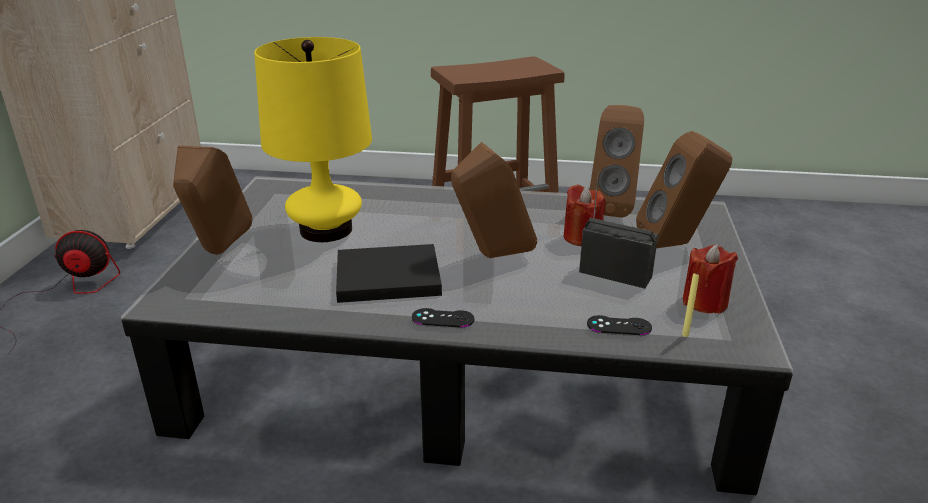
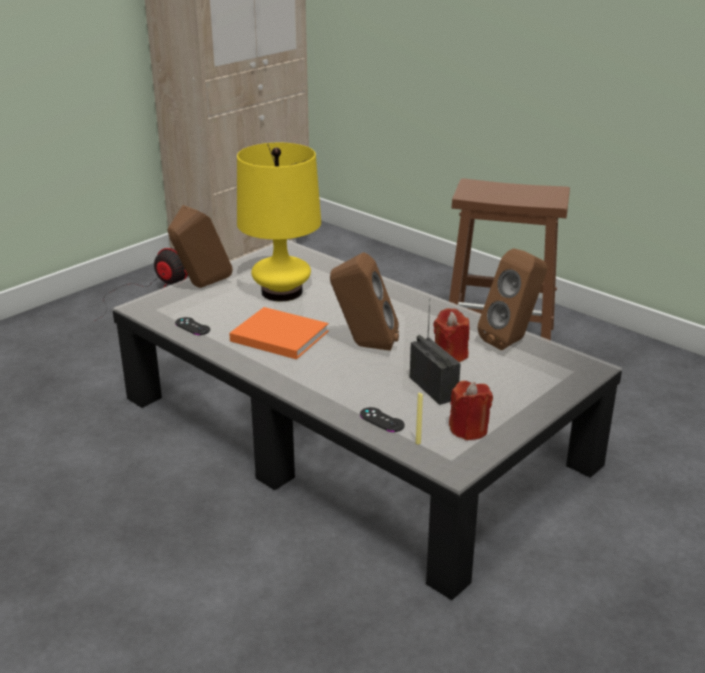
camera: 35 degrees right, 0 degrees up
black book [336,244,442,303] -> orange book [229,307,329,359]
black game controller [412,308,474,327] -> black game controller moved to [175,317,210,335]
brown speaker [636,131,732,248] -> none

